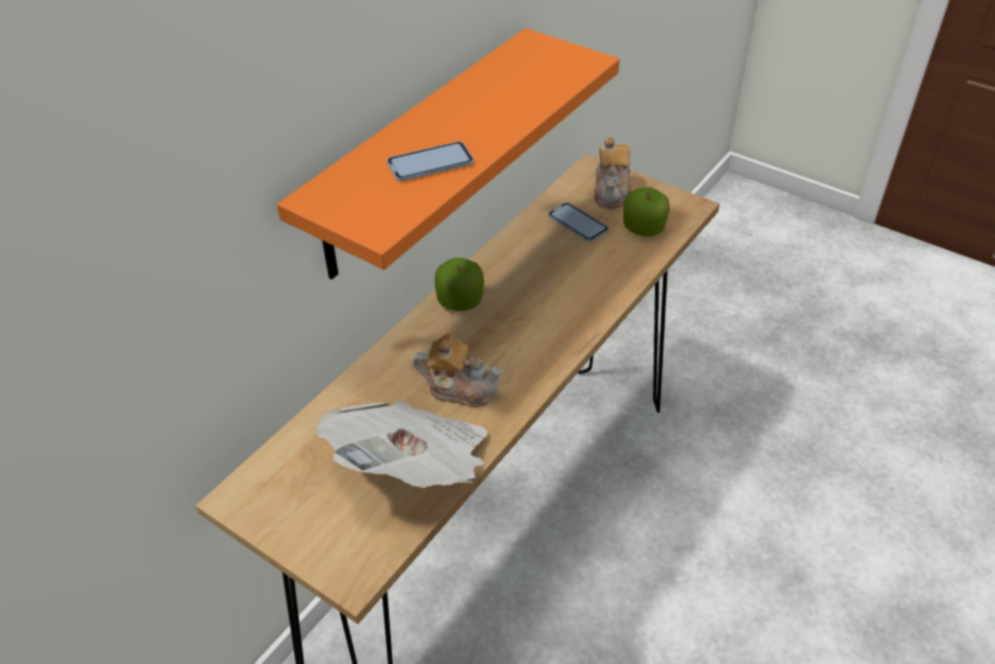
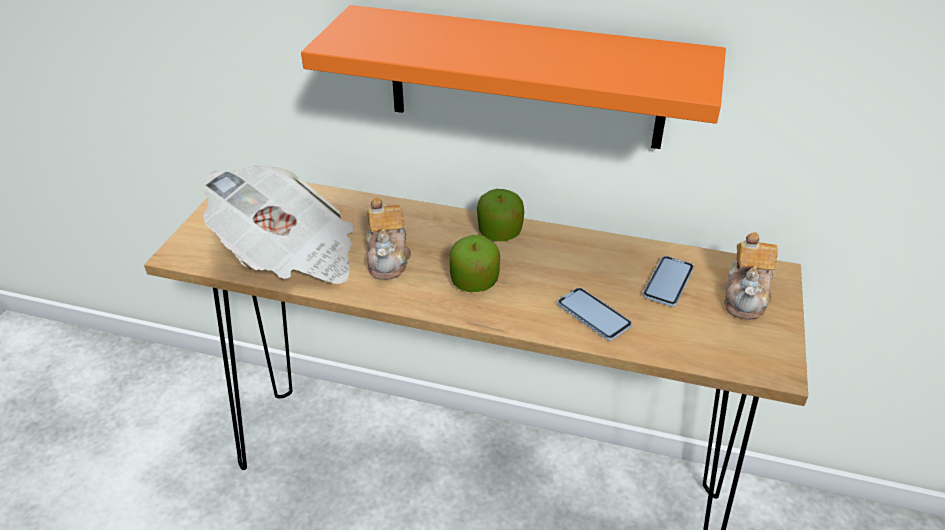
camera: 70 degrees right, 5 degrees down
phone [387,141,474,181] -> phone moved to [557,288,632,341]
teapot [594,137,631,209] -> teapot turned 60 degrees counterclockwise [724,232,778,320]
apple [623,187,670,237] -> apple moved to [449,235,500,292]

